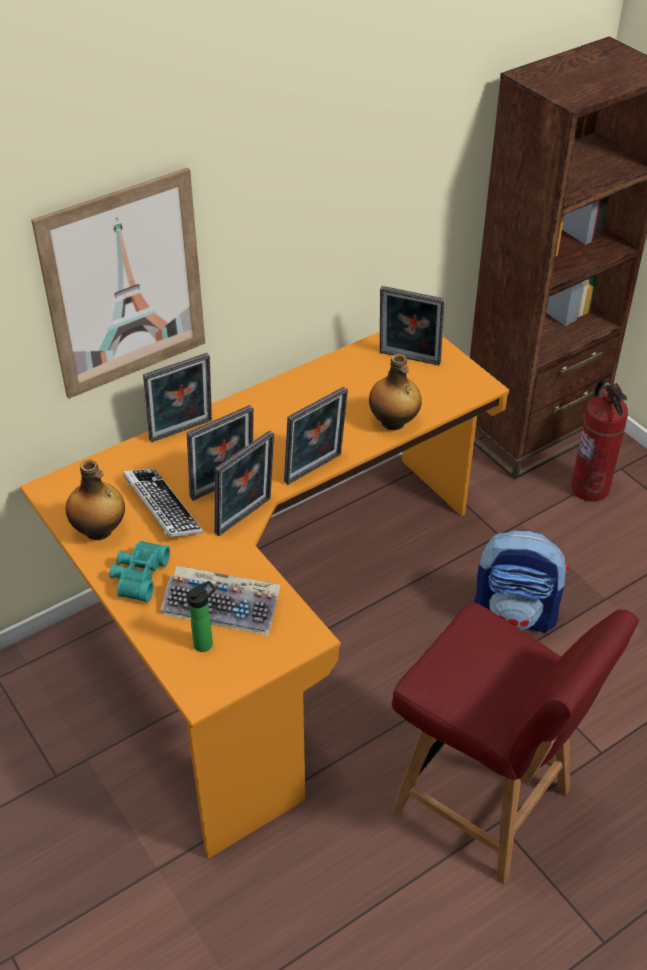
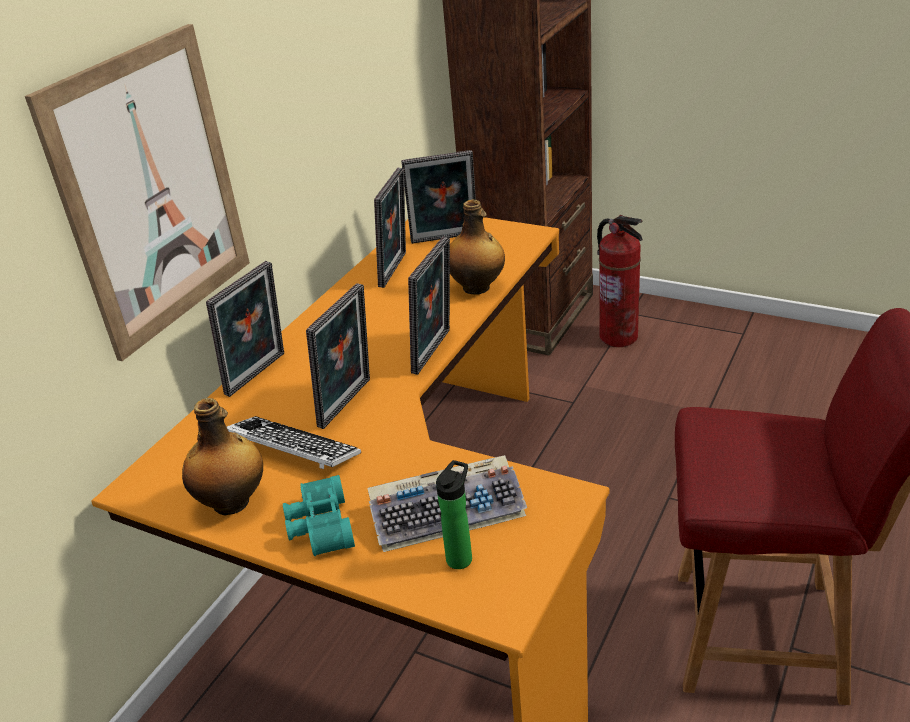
camera: 25 degrees left, 10 degrees down
picture frame [214,430,274,536] -> picture frame moved to [374,168,406,288]
backpack [474,530,570,633] -> none

